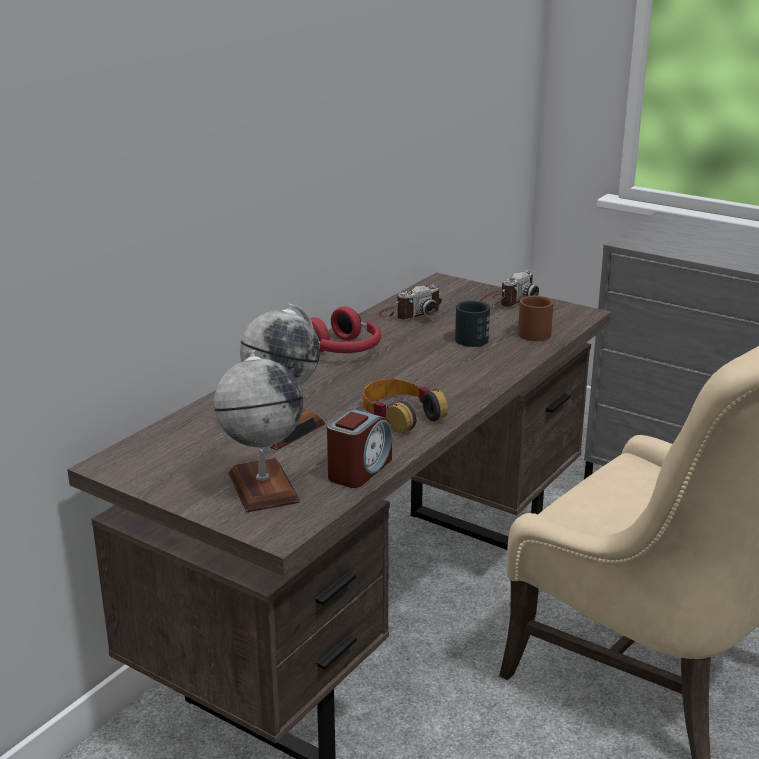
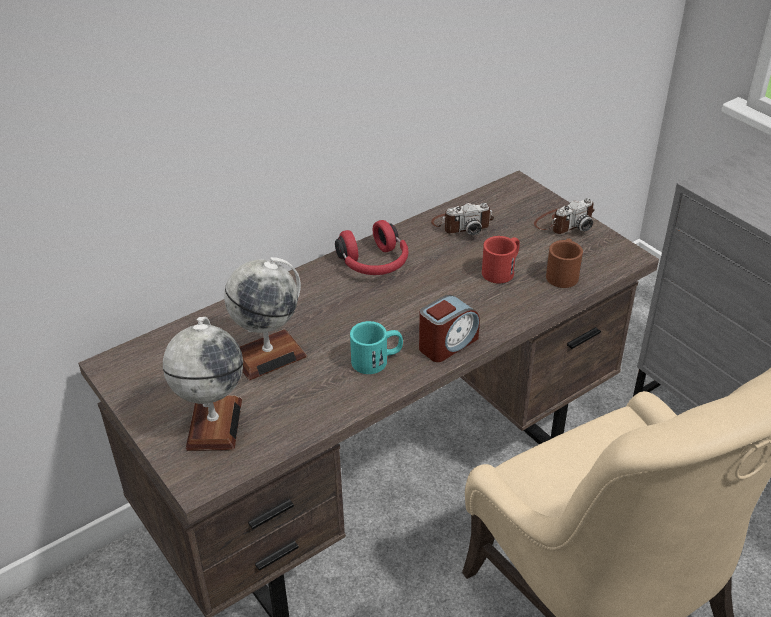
camera: 20 degrees right, 15 degrees up
alarm clock [327,409,392,488] -> alarm clock moved to [419,295,480,362]
headphones [363,379,448,433] -> turquoise mug [350,321,403,374]
black mug [455,301,490,347] -> red mug [482,236,520,283]

